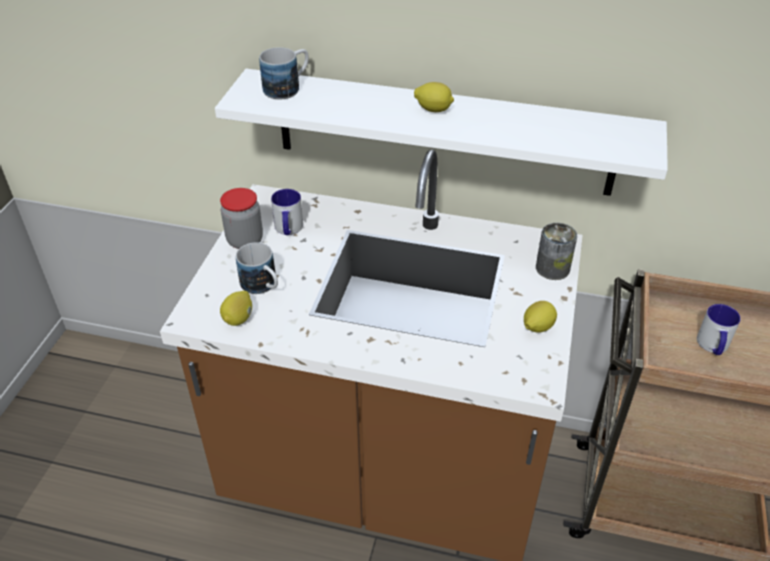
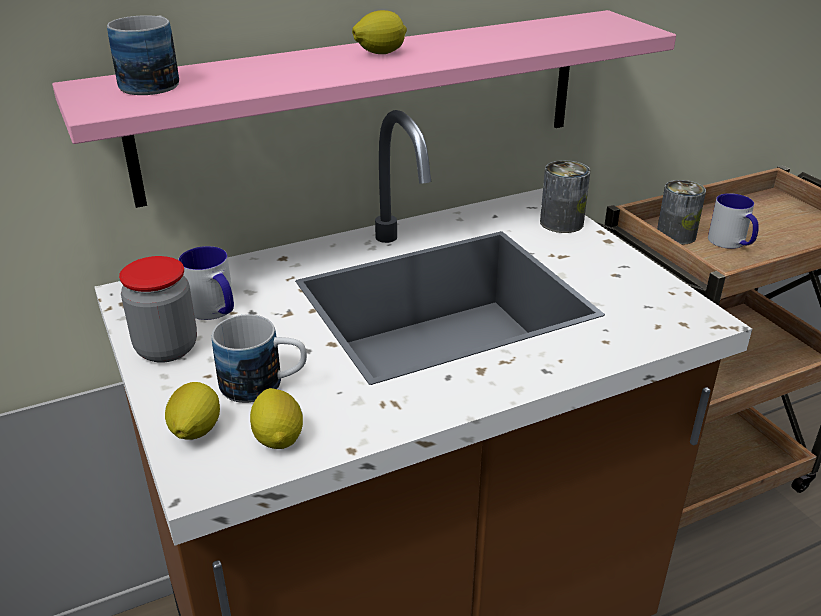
camera: 40 degrees left, 10 degrees down
white shelf [215,69,668,196] -> pink shelf [52,10,676,208]
lemon [524,301,557,333] -> lemon moved to [165,382,220,440]
none -> can [657,180,706,245]

